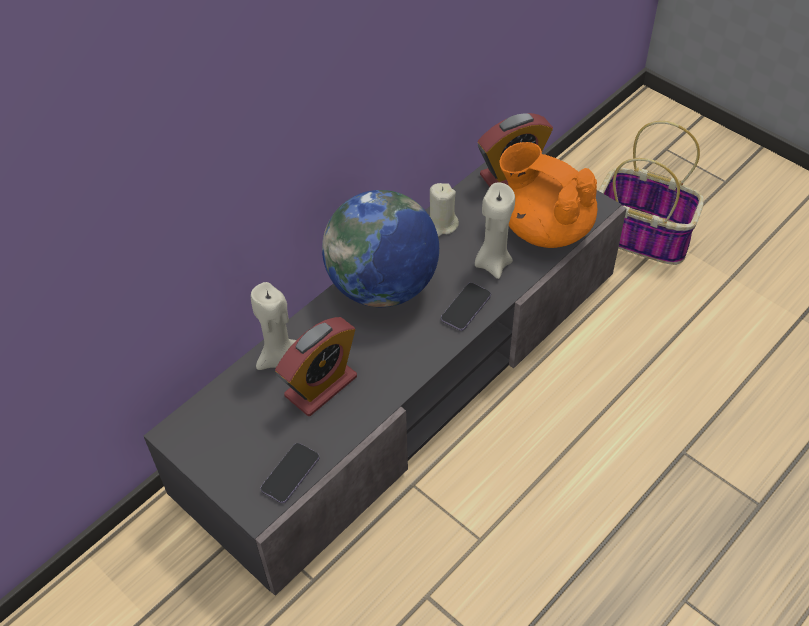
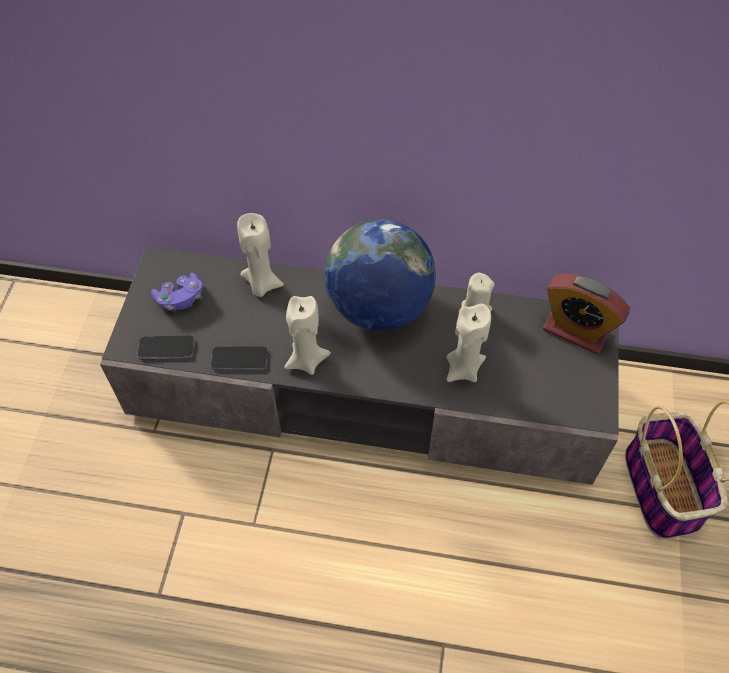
camera: 55 degrees right, 5 degrees up
alarm clock [275,317,357,416] -> none
phone [441,283,491,331] -> phone moved to [211,346,267,370]
orange teapot [499,142,597,248] -> none
none -> purple game controller [151,273,203,310]
none -> beige candle [284,296,331,375]

